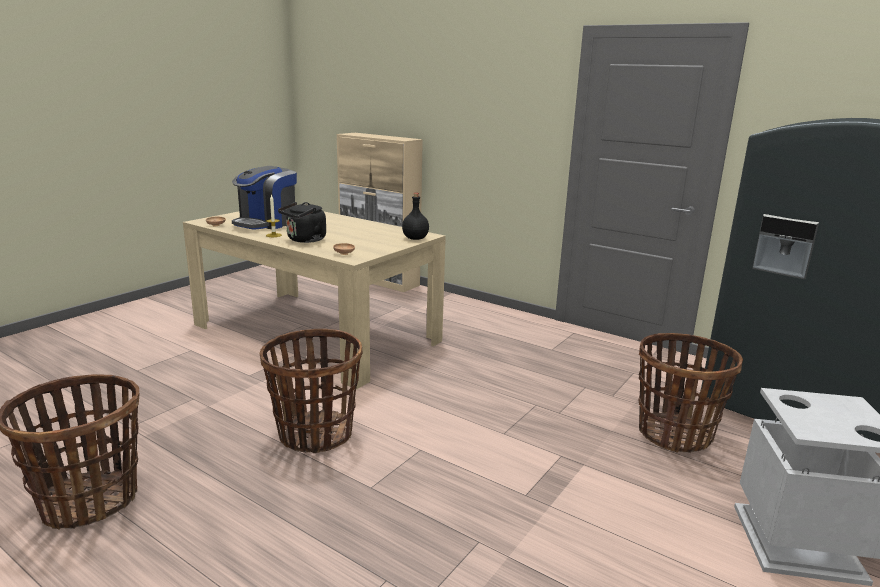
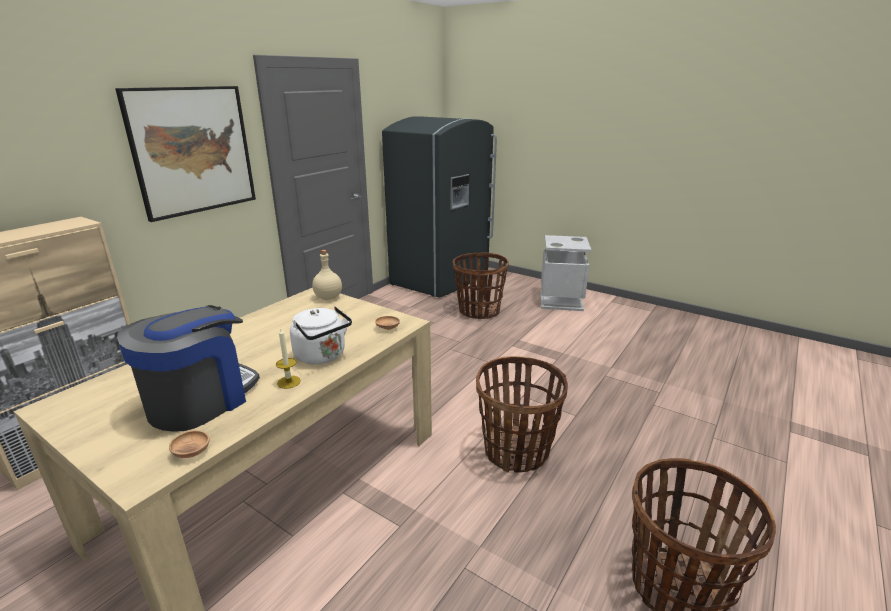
camera: 90 degrees left, 5 degrees up
coffee machine [232,166,297,230] -> coffee machine turned 90 degrees counterclockwise [117,305,260,432]
black kettle [278,202,326,243] -> white kettle [290,306,352,364]
black bottle [402,193,429,240] -> beige bottle [312,250,342,300]
none -> picture [115,86,256,222]

